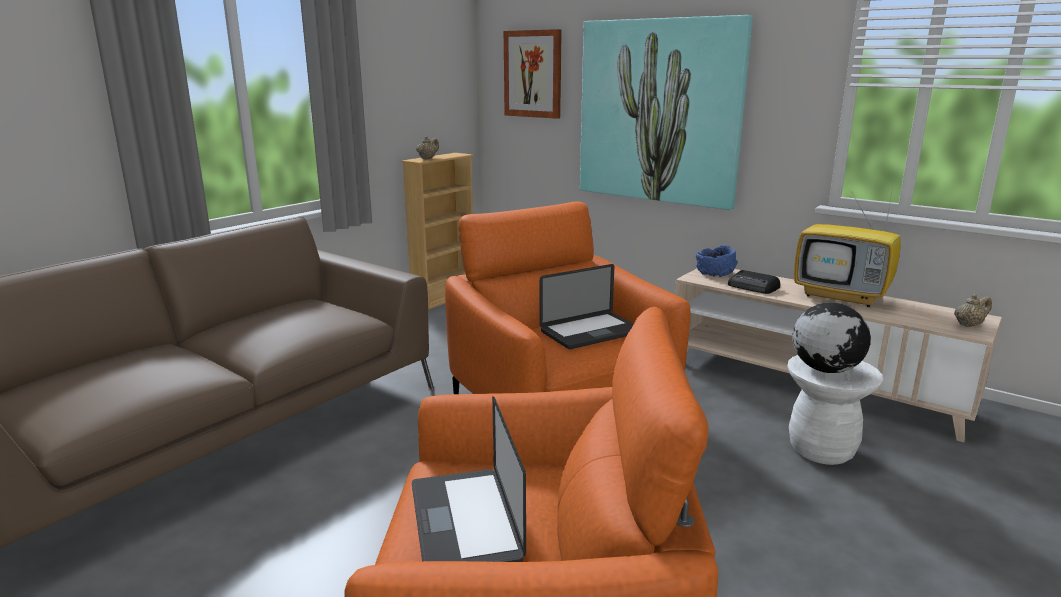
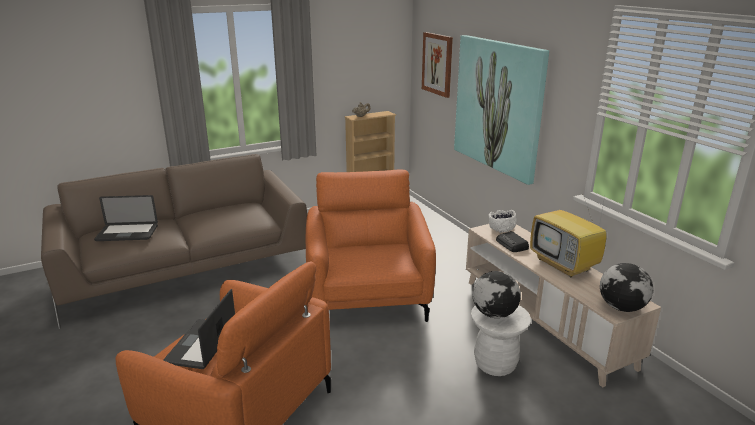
camera: 25 degrees right, 5 degrees up
laptop [539,264,634,349] -> laptop moved to [94,195,158,241]
blue bowl [696,245,738,277] -> white bowl [489,210,517,233]
beige teapot [954,294,992,327] -> globe [600,263,653,312]

